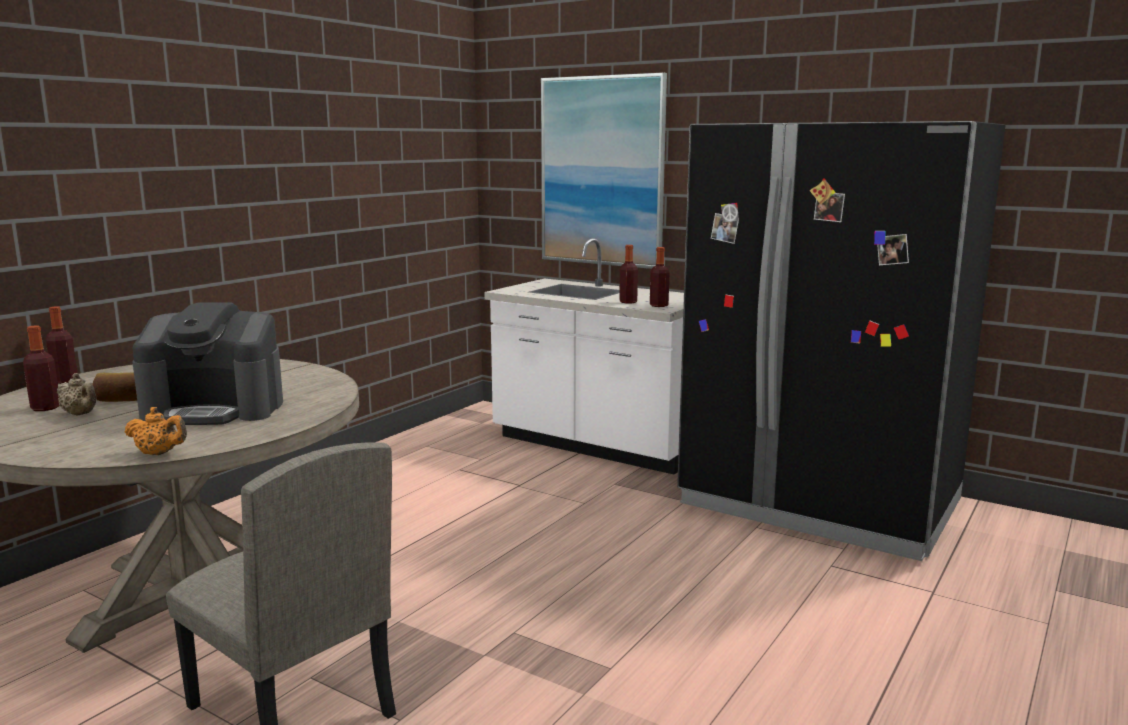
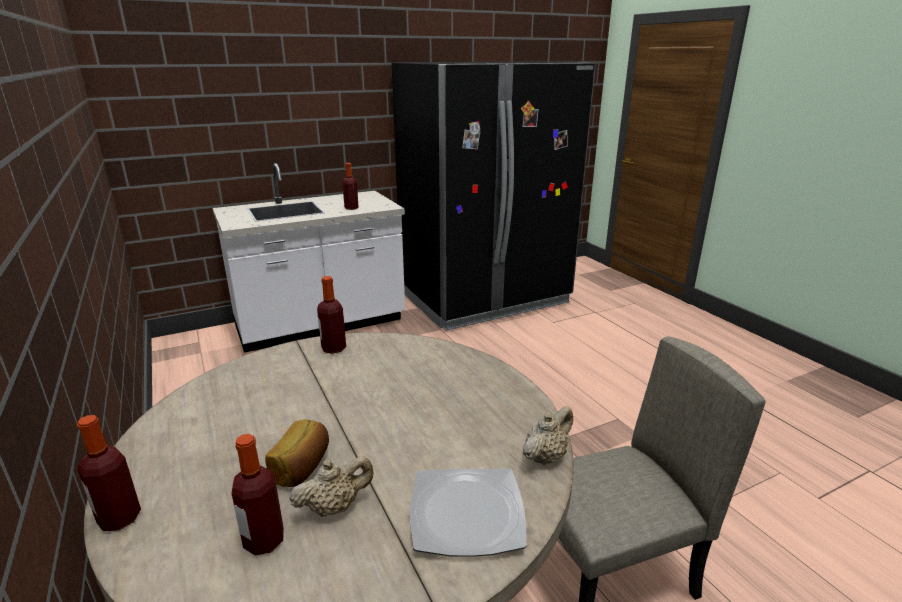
camera: 60 degrees left, 10 degrees up
orange teapot [125,407,187,455] -> beige teapot [523,406,573,465]
coffee machine [132,302,283,425] -> none
picture [541,73,667,269] -> none
bottle [650,247,669,307] -> bottle moved to [317,276,346,354]
none -> plate [410,469,527,557]

